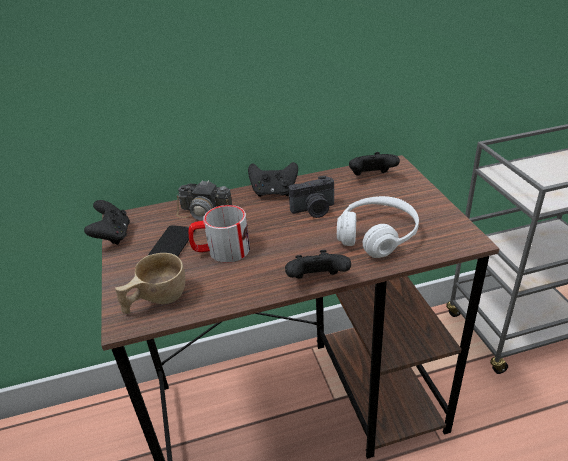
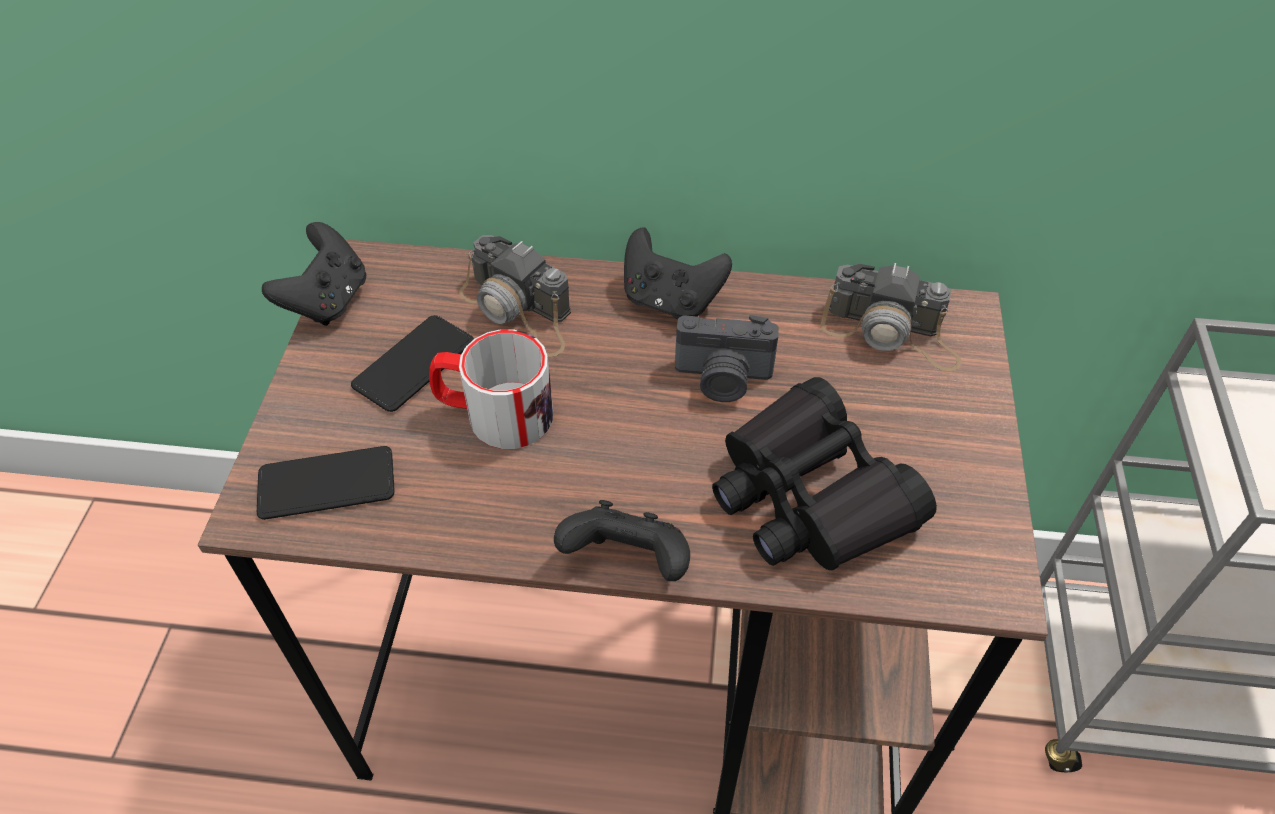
camera: 20 degrees right, 15 degrees up
beige cup [115,253,185,314] -> phone [257,446,395,520]
white headphones [337,196,419,258] -> black binoculars [712,377,937,570]
black game controller [349,152,400,176] -> camera [821,263,962,371]

